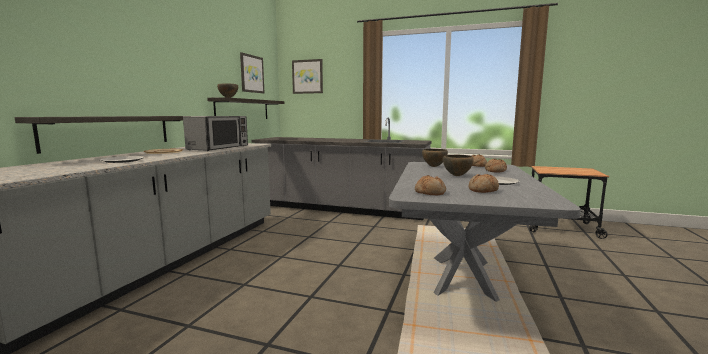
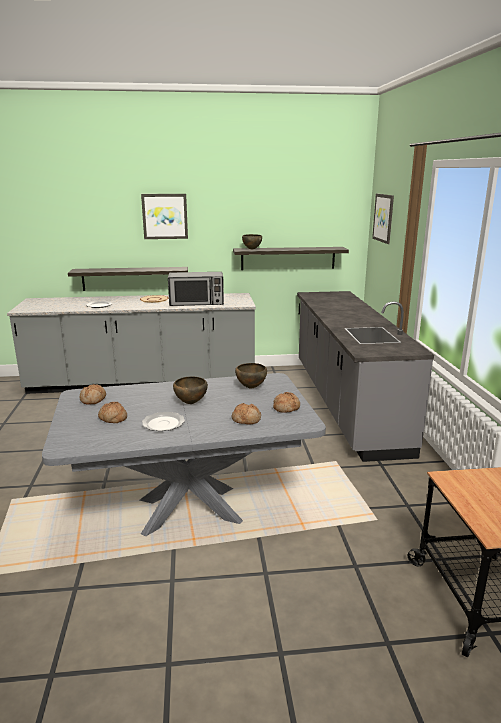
camera: 65 degrees right, 10 degrees up
picture [240,52,264,93] -> picture moved to [141,194,188,239]

